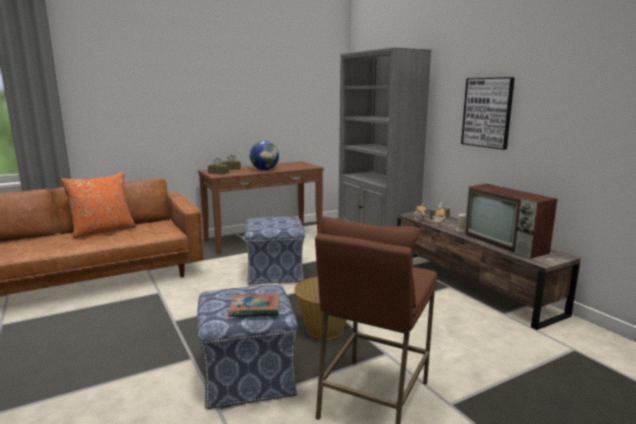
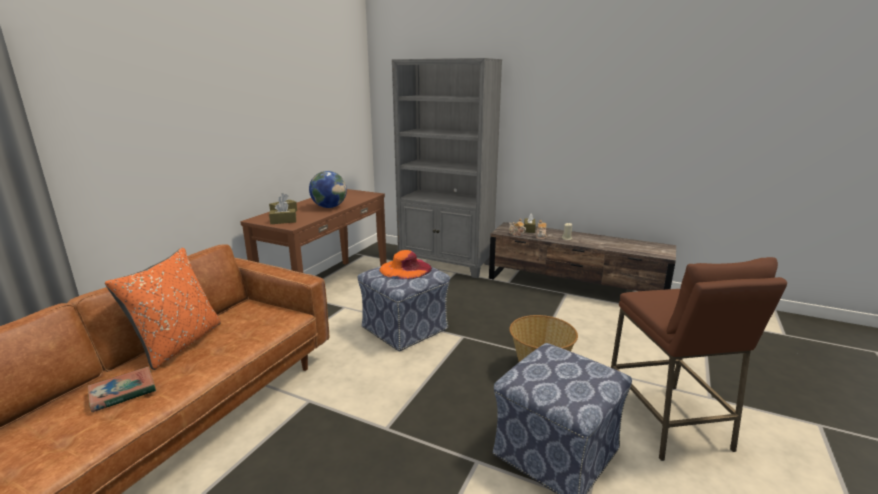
camera: 35 degrees left, 5 degrees up
book [228,293,280,317] -> book moved to [88,366,156,412]
picture [461,77,515,150] -> none
television [464,184,558,259] -> none
none -> orange hat [380,250,432,279]

